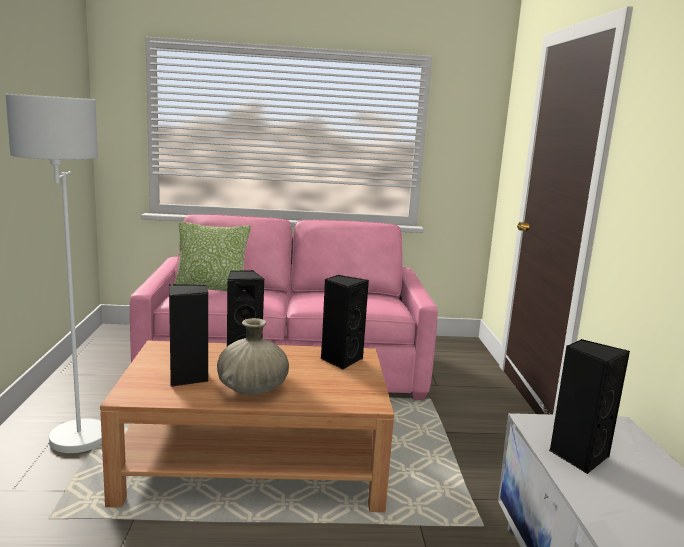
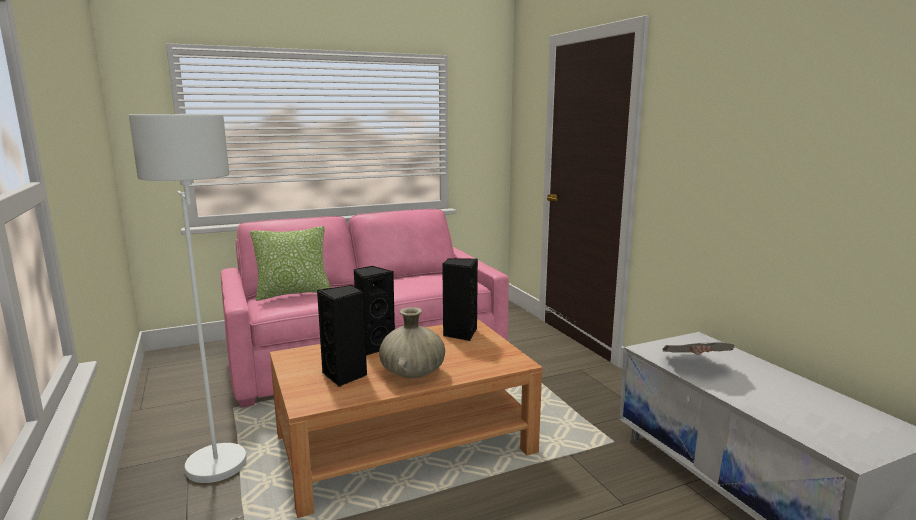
camera: 20 degrees left, 0 degrees up
black speaker [550,339,630,474] -> newspaper [662,342,735,355]

